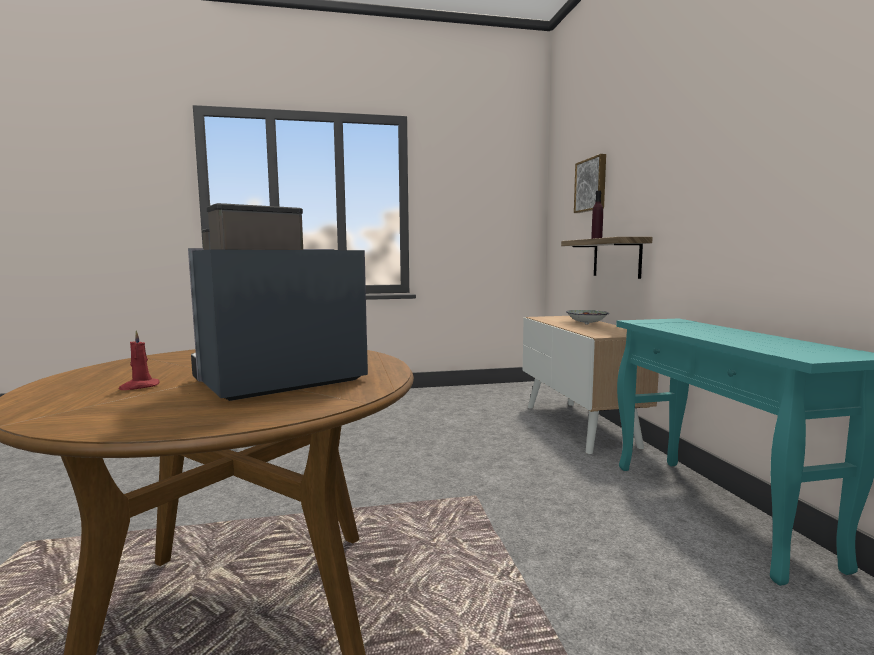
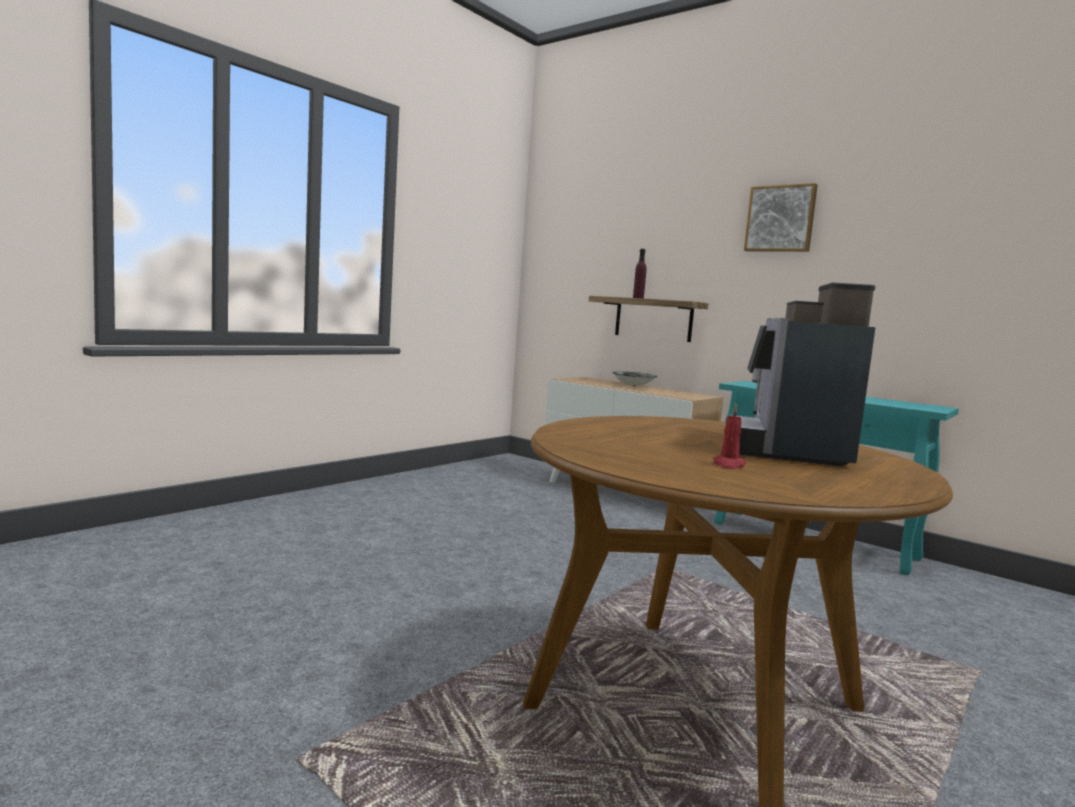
camera: 40 degrees left, 0 degrees up
picture [574,154,606,213] -> picture moved to [744,183,818,252]

